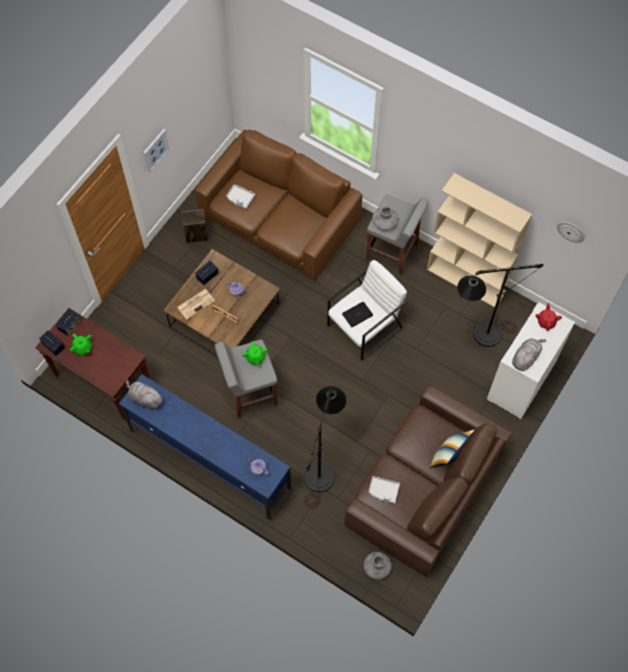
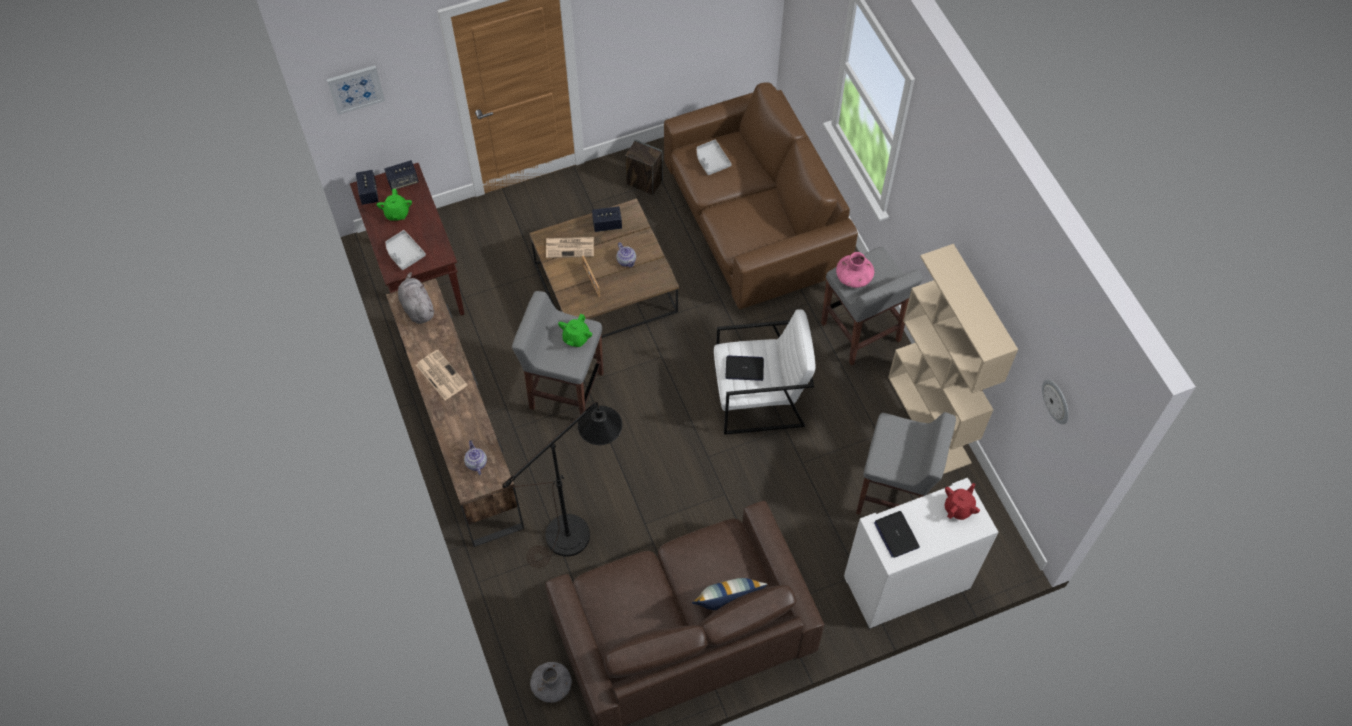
camera: 35 degrees right, 5 degrees down
blue tv stand [119,374,291,520] -> brown tv stand [386,279,524,547]
picture [143,129,170,173] -> picture moved to [327,65,385,115]
grey tray [369,476,400,504] -> grey tray moved to [385,230,426,270]
grey vase [372,206,398,231] -> pink vase [836,252,874,288]
black floor lamp [457,264,543,347] -> grey stool [856,412,956,515]
grey plush toy [512,338,547,371] -> laptop [874,511,920,558]
none -> newspaper [416,350,468,400]

